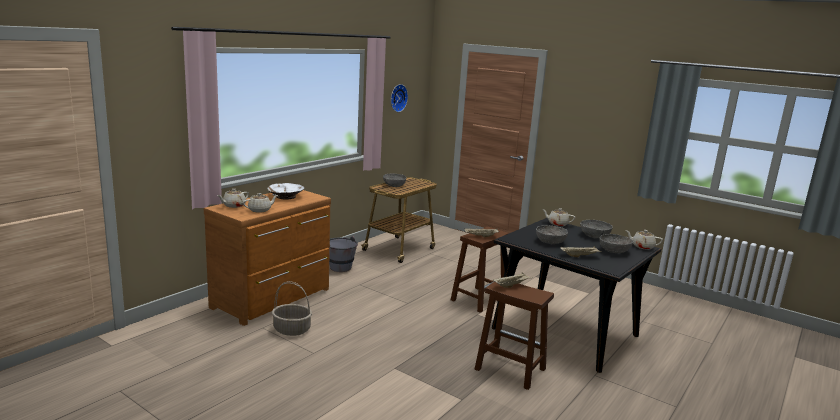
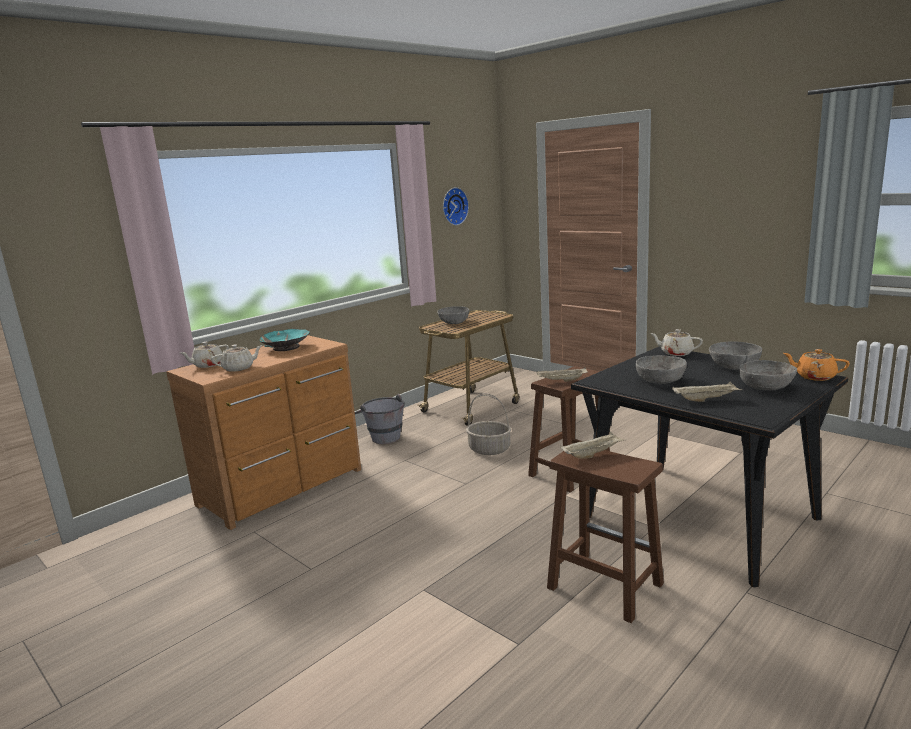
camera: 10 degrees right, 0 degrees up
white bowl [268,183,304,200] -> turquoise bowl [259,329,310,351]
basket [272,281,312,336] -> basket moved to [466,393,511,455]
beige teapot [625,230,663,250] -> orange teapot [783,349,850,381]

